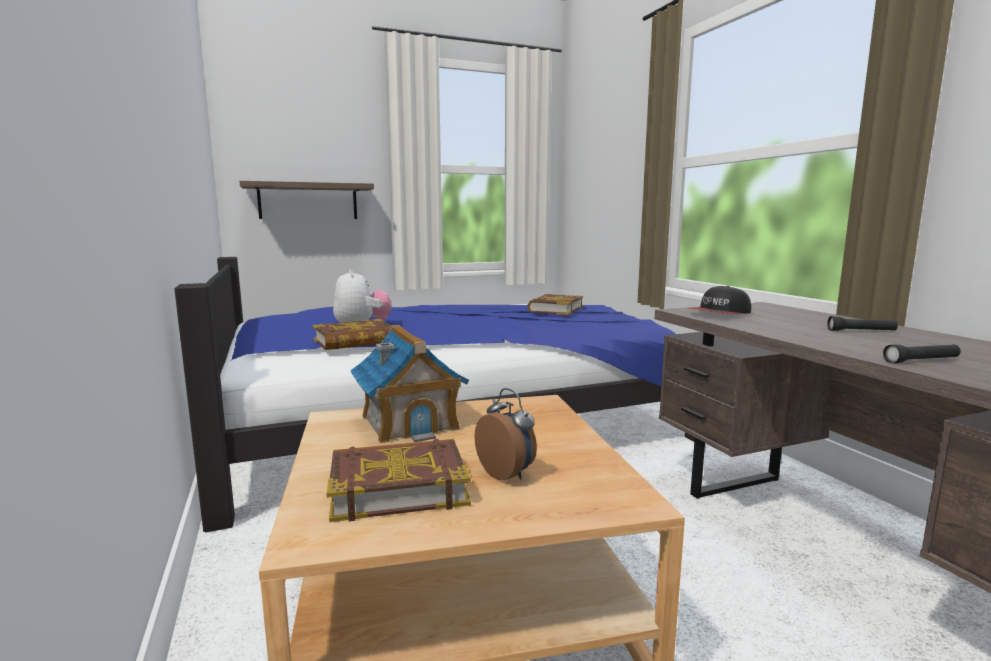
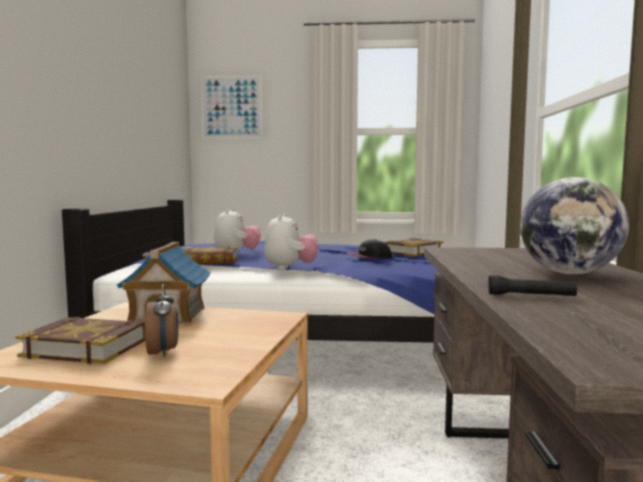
camera: 25 degrees right, 5 degrees down
shelf [239,181,374,219] -> none
cap [690,286,751,314] -> cap moved to [347,239,392,258]
black flashlight [827,316,898,331] -> globe [520,177,629,274]
none -> picture [201,75,263,139]
none -> plush toy [264,214,319,270]

